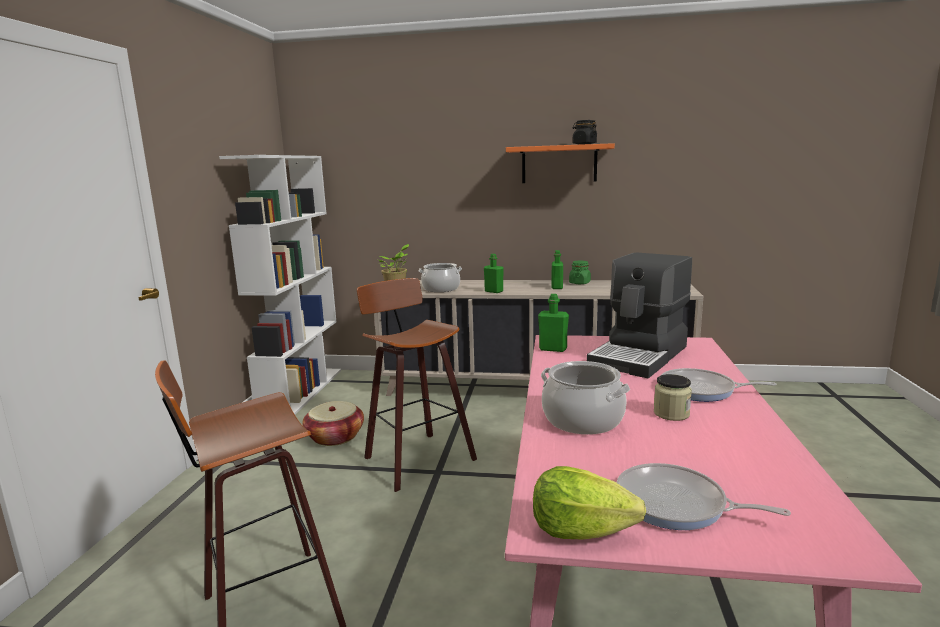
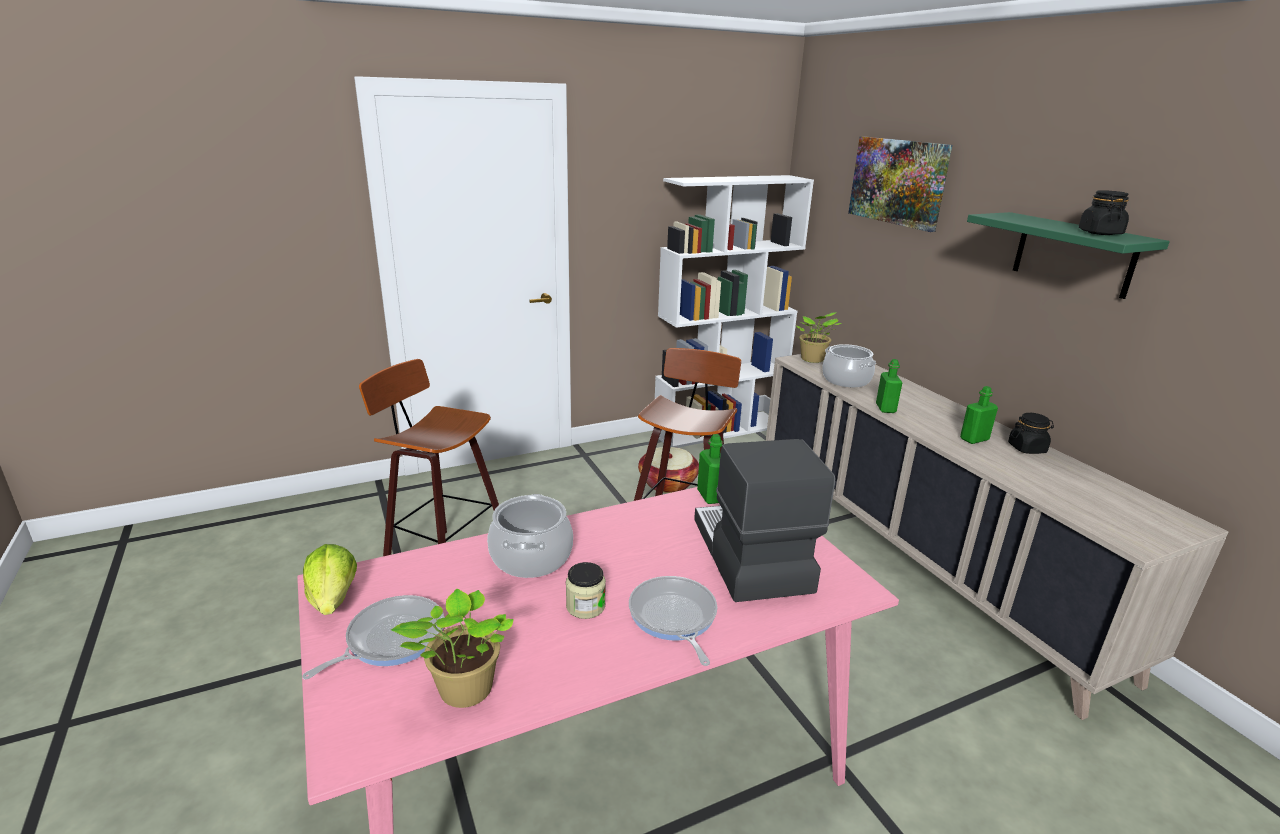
camera: 55 degrees right, 10 degrees up
orange shelf [506,143,615,183] -> green shelf [967,212,1170,299]
green jar [569,261,591,284] -> black jar [1008,413,1054,454]
coffee machine [587,252,692,378] -> coffee machine turned 75 degrees clockwise [694,439,835,602]
frying pan [617,463,791,530] -> frying pan turned 45 degrees clockwise [302,595,445,680]
none -> potted plant [391,589,514,708]
none -> picture [848,136,952,232]

